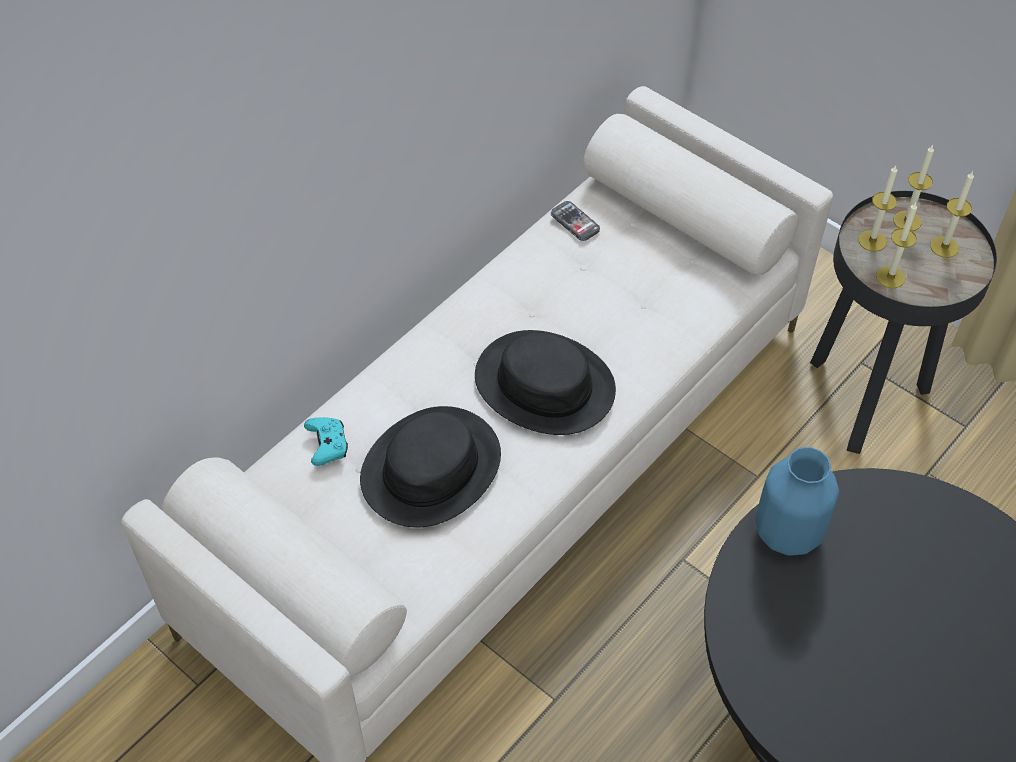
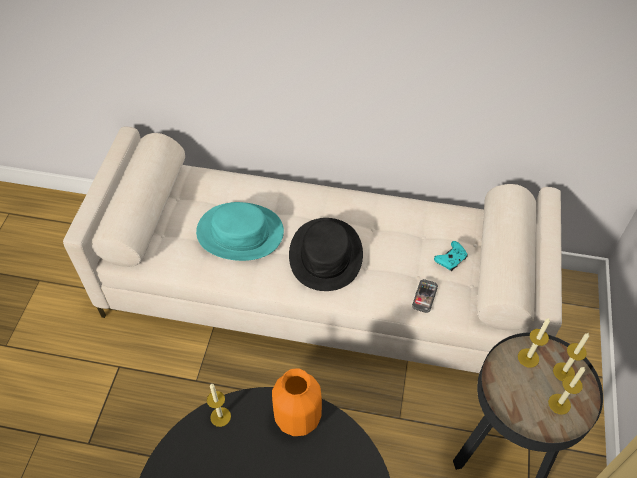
camera: 60 degrees right, 0 degrees up
turquoise game controller [304,417,348,466] -> turquoise game controller moved to [434,241,468,271]
black hat [360,406,501,527] -> turquoise hat [196,202,284,261]
phone [551,201,600,241] -> phone moved to [412,279,438,313]
blue vase [755,447,839,556] -> orange vase [272,368,322,436]
candle [876,202,917,288] -> candle moved to [207,384,231,427]

